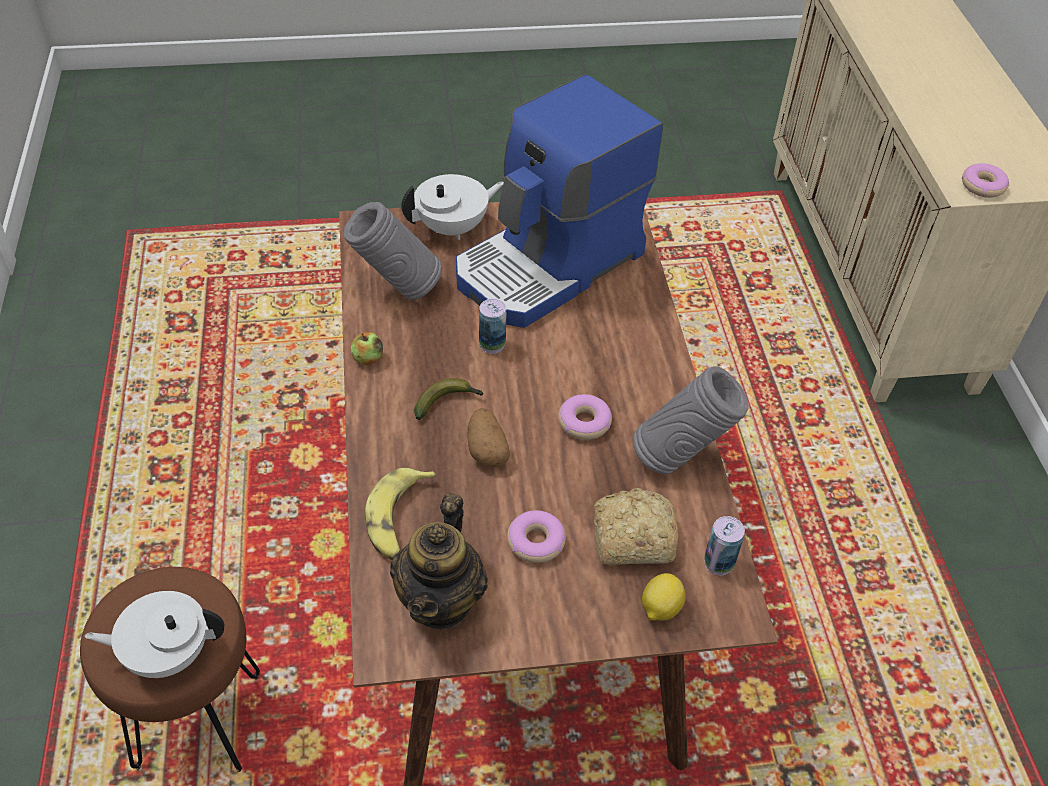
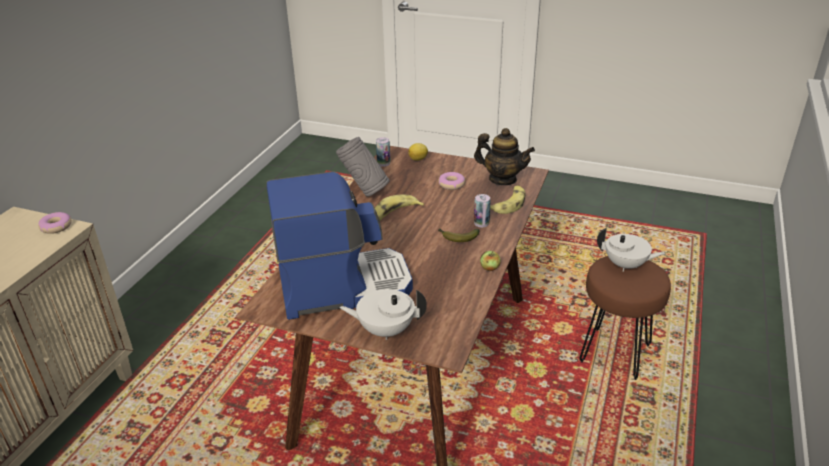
camera: 150 degrees left, 15 degrees down
grey vase [344,202,442,300] -> none
teapot [390,493,488,629] -> teapot turned 75 degrees clockwise [474,128,535,185]
potato [467,408,510,467] -> none
can [479,299,507,354] -> can moved to [474,194,490,227]
donut [558,394,612,440] -> banana [375,194,424,221]
bread [594,488,678,565] -> none

